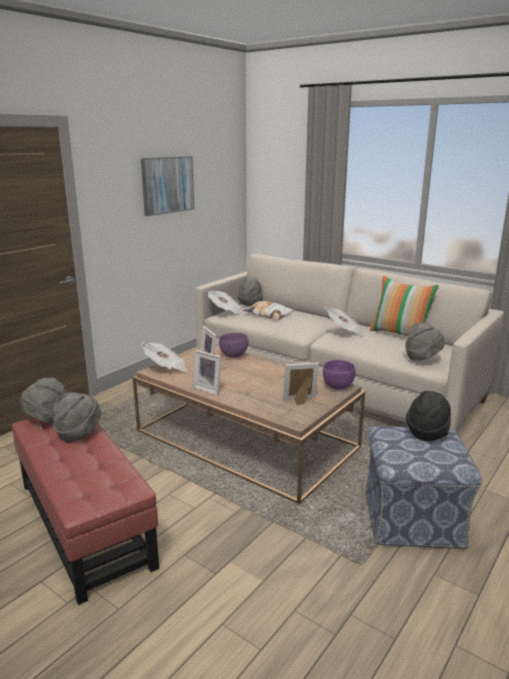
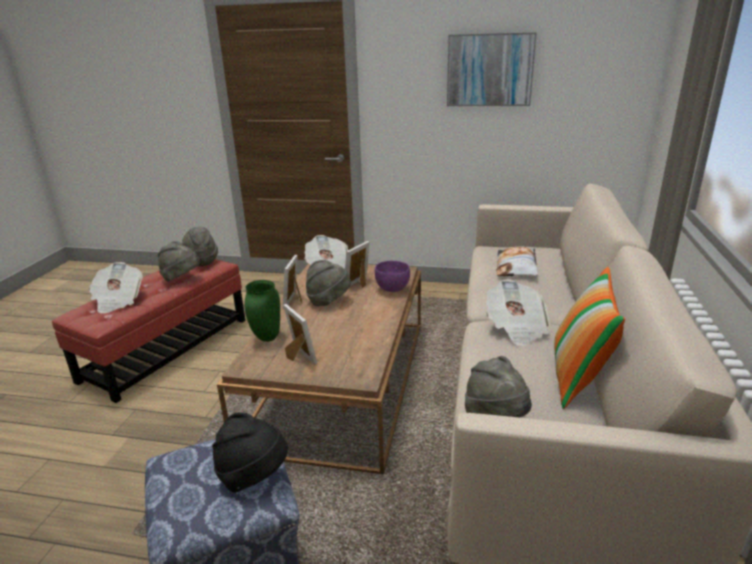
camera: 65 degrees right, 5 degrees up
newspaper [208,291,241,314] -> newspaper moved to [89,262,143,314]
grey hat [237,277,263,306] -> grey hat moved to [306,260,351,306]
purple bowl [323,360,356,390] -> none
none -> green vase [244,280,280,342]

